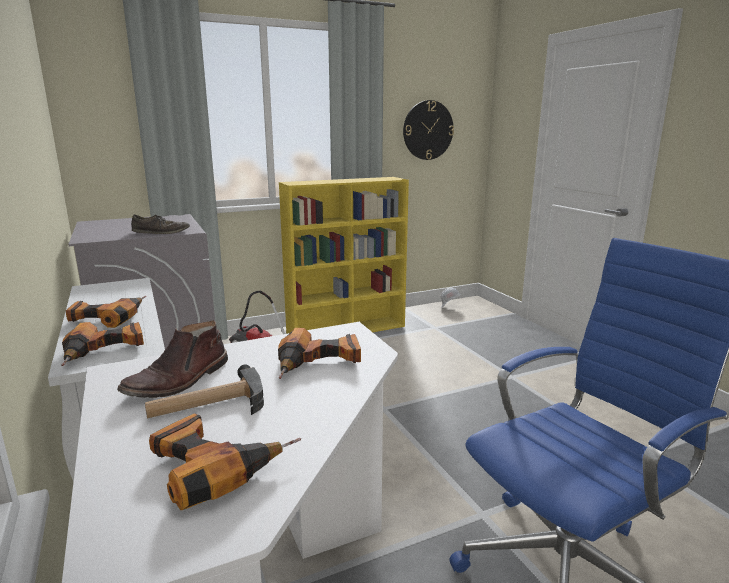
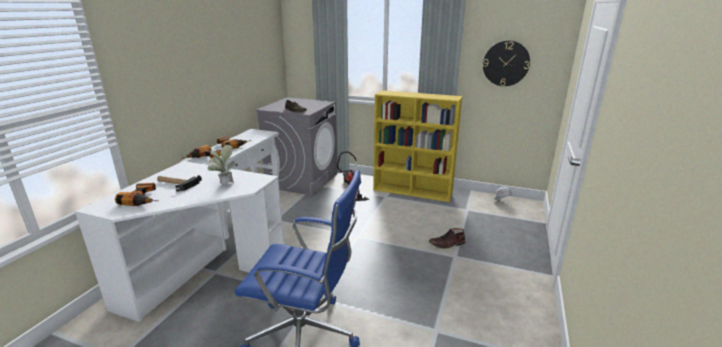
camera: 45 degrees right, 5 degrees up
brown boot [117,320,228,398] -> brown boot moved to [429,228,466,248]
power drill [278,328,361,379] -> potted plant [208,145,235,184]

